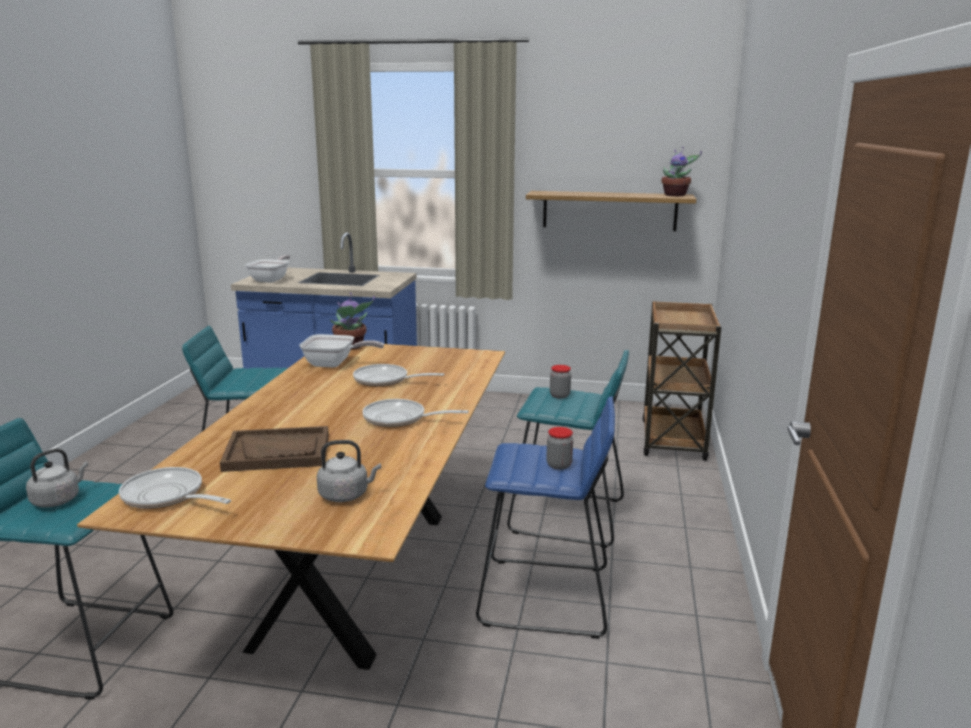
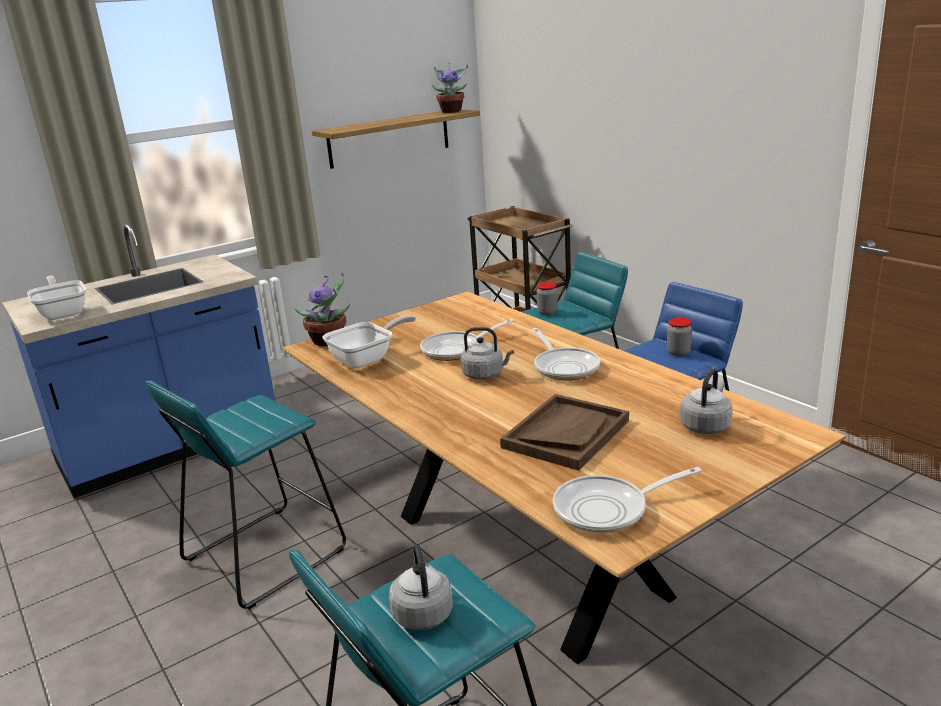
camera: 45 degrees left, 5 degrees up
frying pan [362,399,469,428] -> frying pan turned 75 degrees counterclockwise [532,328,600,380]
none -> grey kettle [461,327,514,380]

